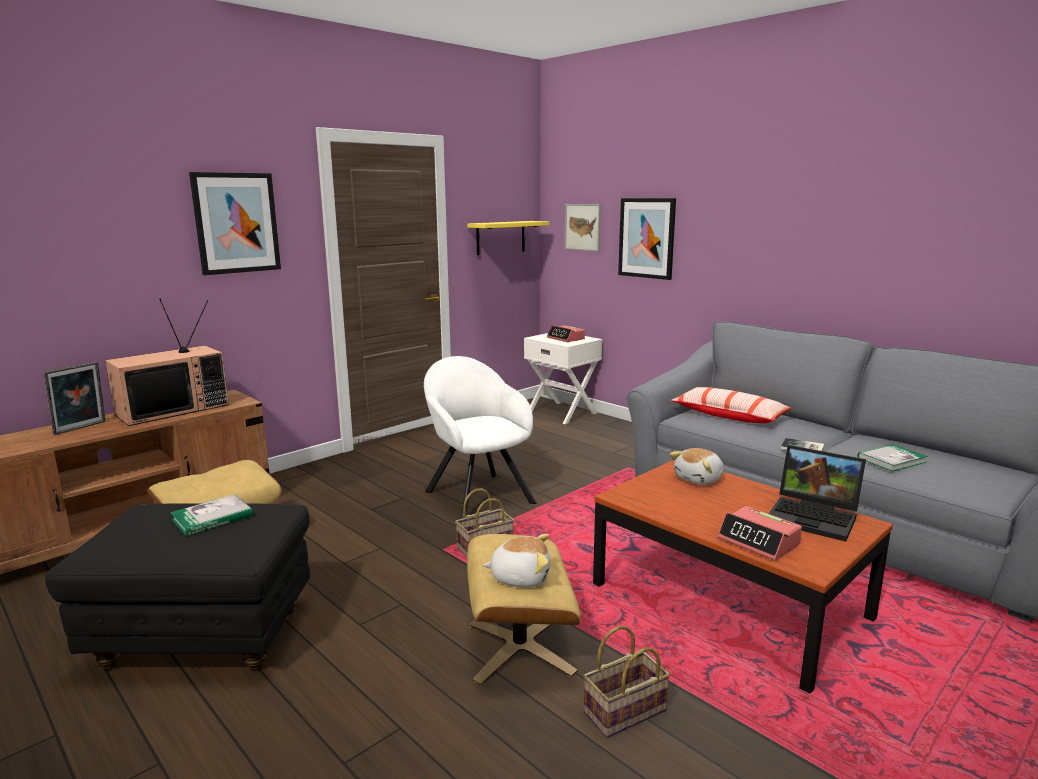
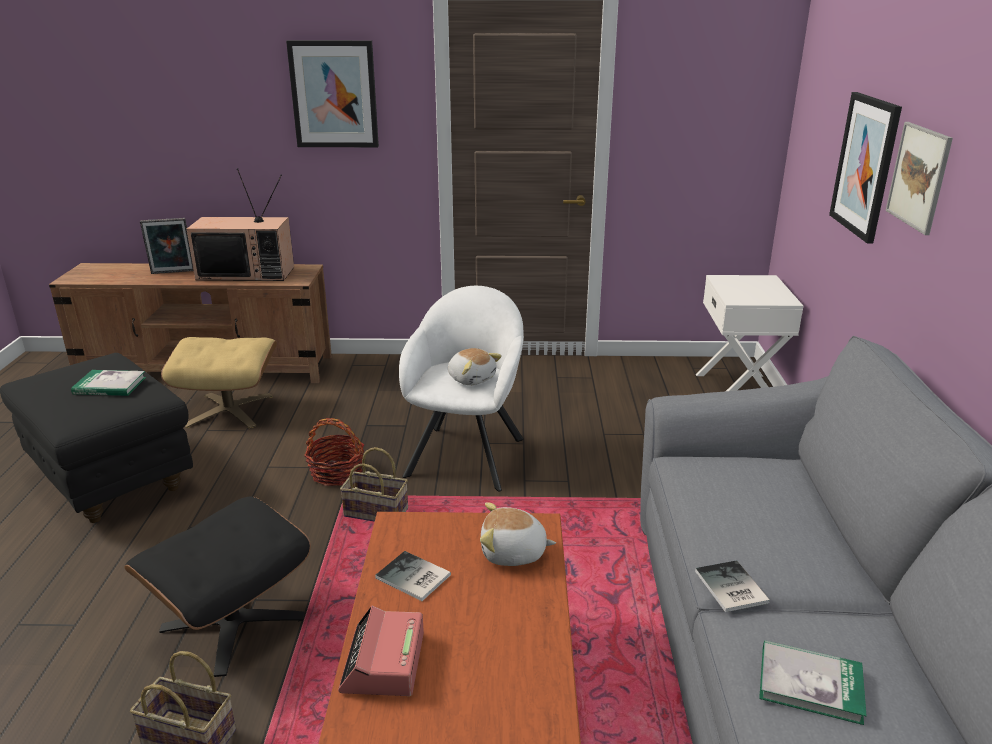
camera: 45 degrees right, 10 degrees up
yellow shelf [467,221,549,255] -> none
beige ottoman [467,534,581,685] -> black ottoman [124,497,311,677]
plush toy [483,534,550,587] -> plush toy moved to [448,348,502,385]
alarm clock [547,325,585,342] -> none
picture [565,204,601,251] -> picture moved to [886,122,953,235]
pillow [671,387,791,423] -> none
laptop [769,445,866,542] -> none
none -> basket [304,418,364,486]
none -> book [375,551,451,601]

